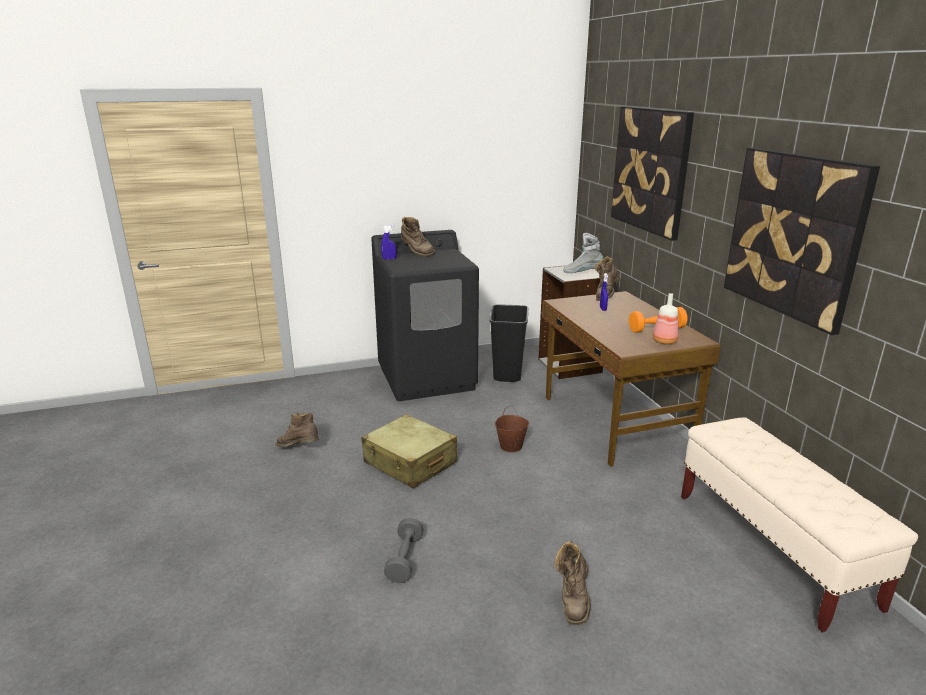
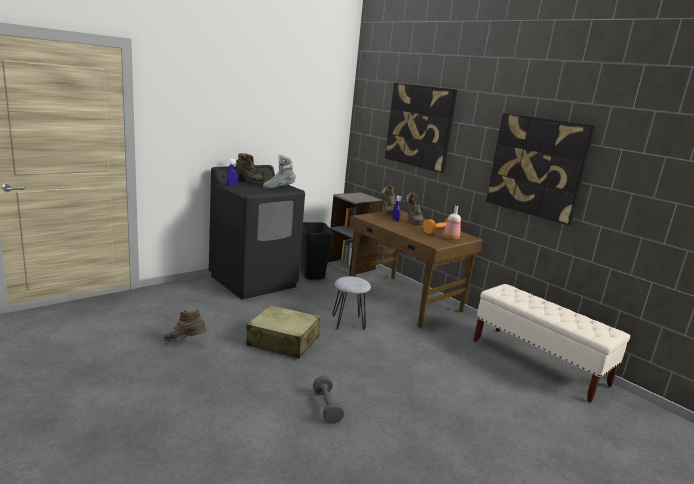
camera: 25 degrees left, 5 degrees down
brown bucket [495,406,529,452] -> grey stool [332,276,371,330]
brown boot [553,541,591,625] -> brown boot moved to [406,193,425,226]
grey boot [563,233,603,273] -> grey boot moved to [263,155,296,188]

